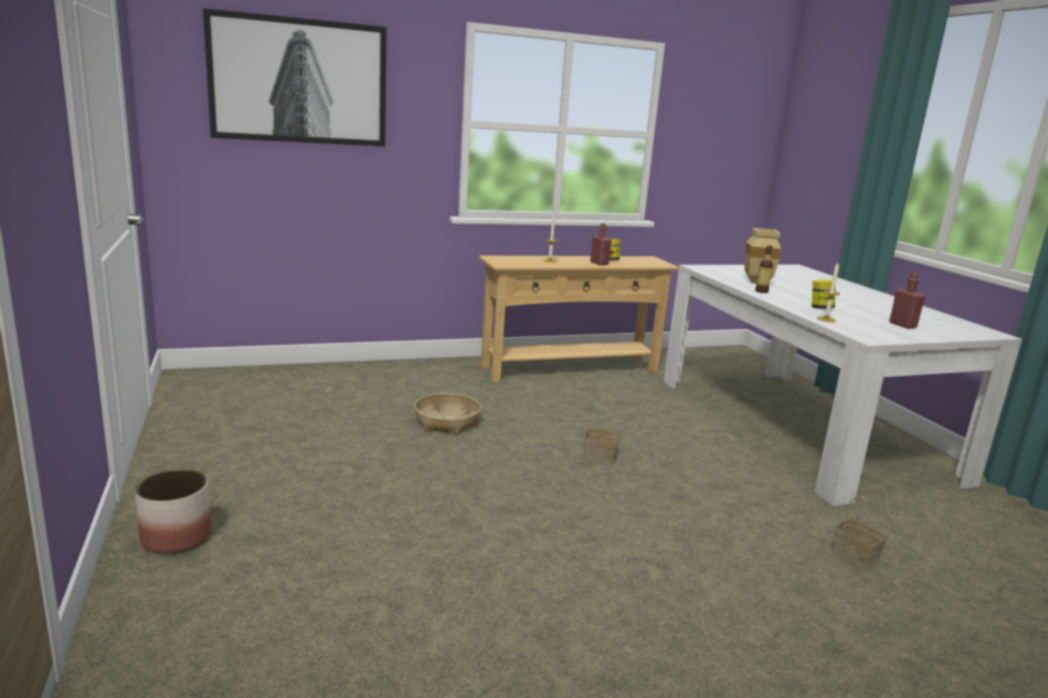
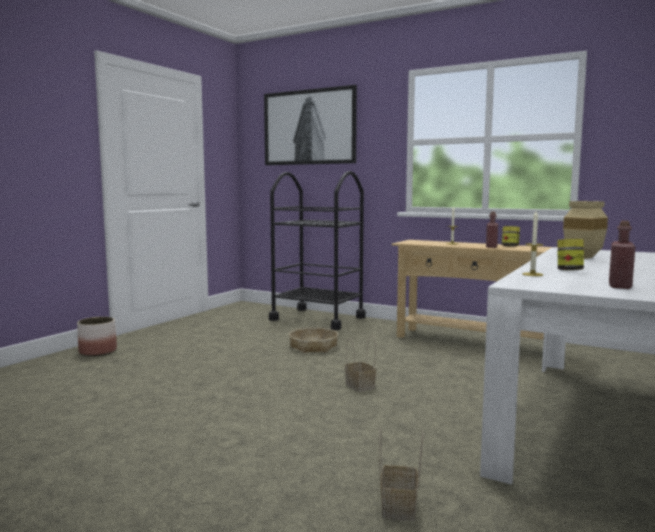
camera: 50 degrees right, 10 degrees down
bottle [755,246,773,293] -> none
none -> black cart [269,171,366,330]

